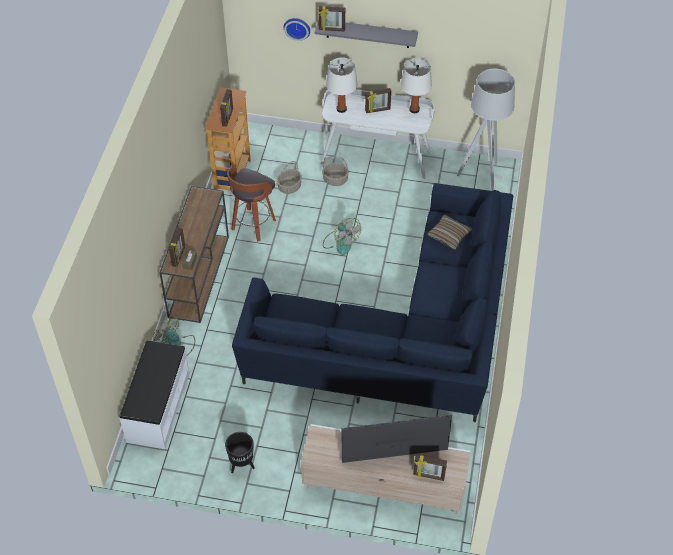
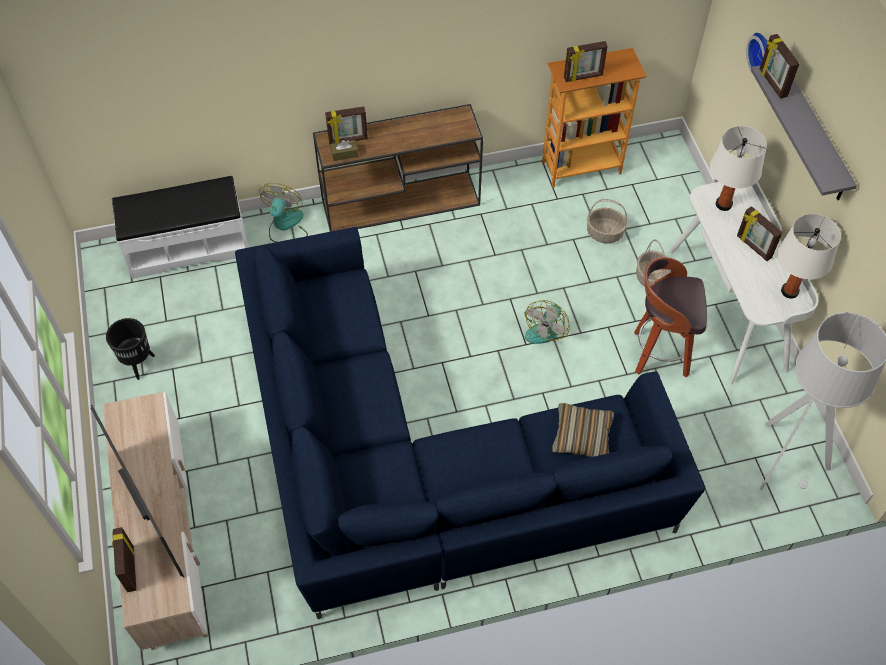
camera: 65 degrees right, 5 degrees up
stool [227,168,276,242] -> stool moved to [634,257,707,377]

